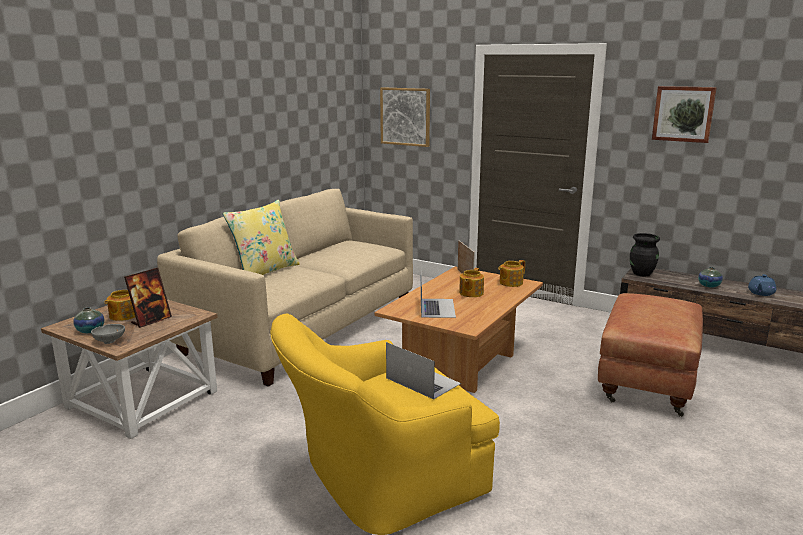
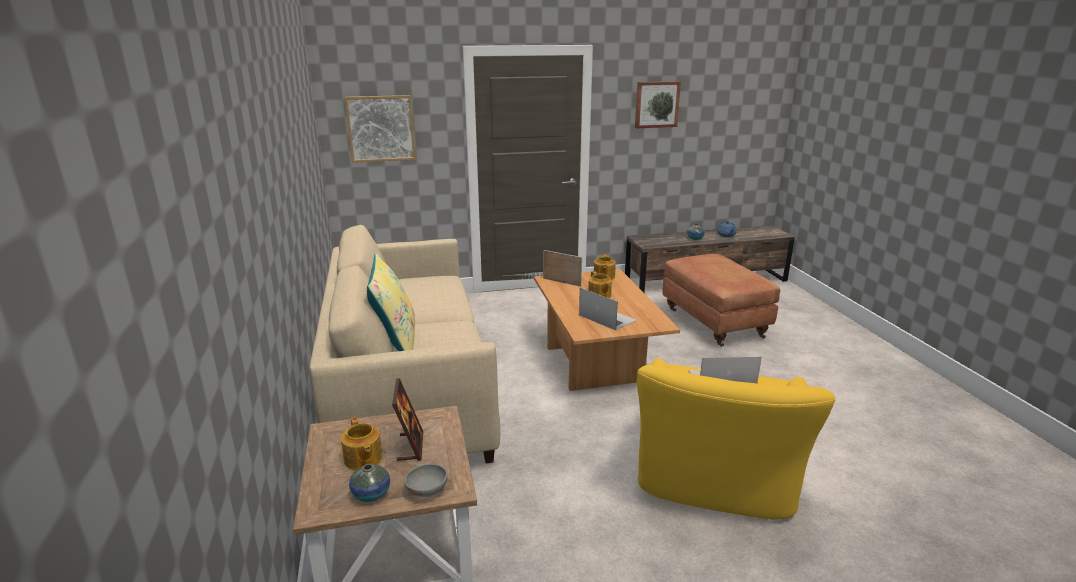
camera: 45 degrees left, 5 degrees up
black vase [630,233,660,276] -> none

